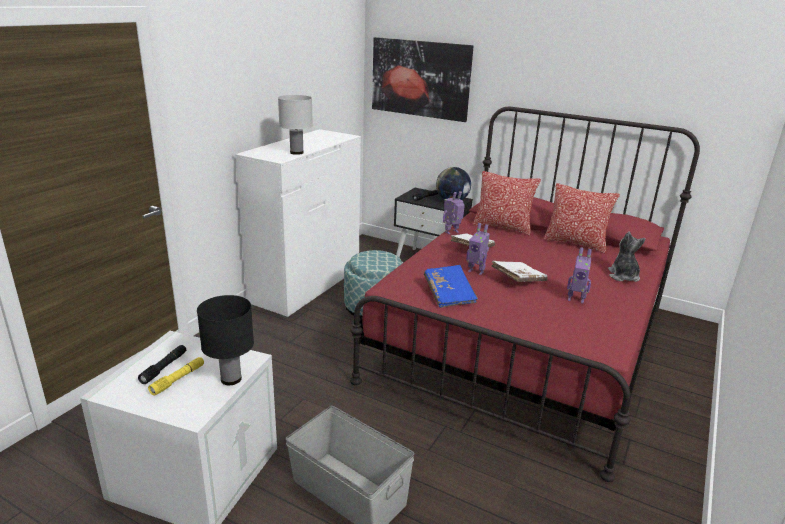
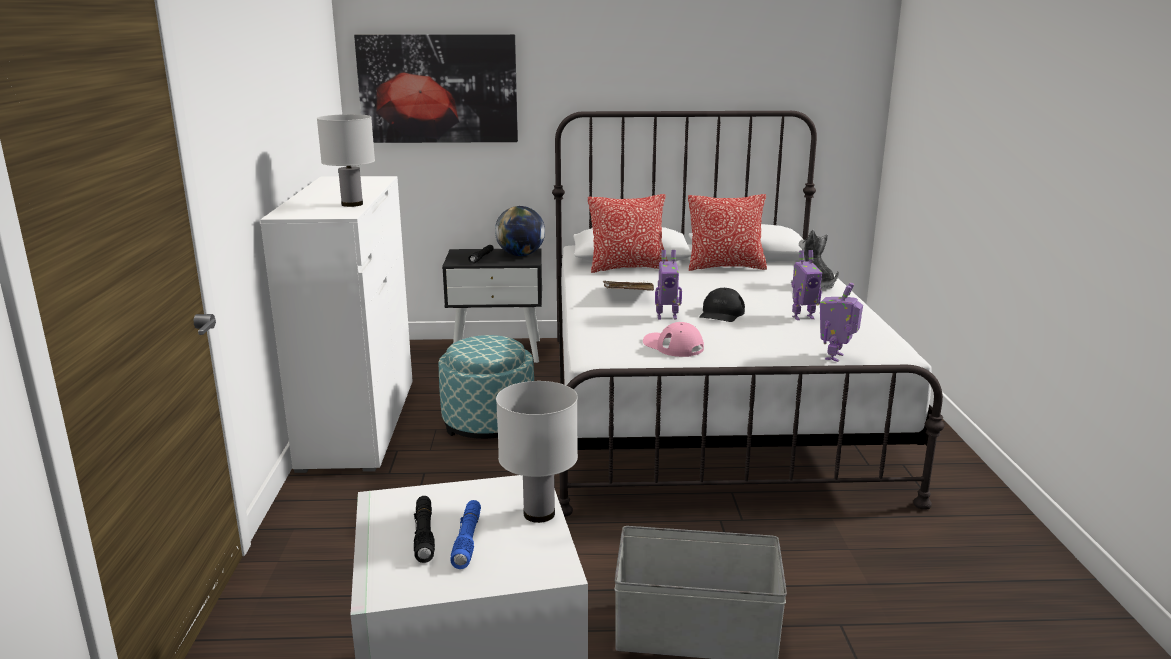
camera: 30 degrees left, 5 degrees down
yellow flashlight [148,357,204,396] -> blue flashlight [450,500,481,569]
black table lamp [197,295,254,385] -> white table lamp [496,381,578,523]
red bed [350,107,700,482] -> white bed [552,111,944,517]
blue book [424,265,478,308] -> pink cap [643,322,704,357]
toy robot [443,191,465,234] -> toy robot moved to [820,283,863,362]
white book [491,261,548,282] -> black cap [699,288,745,322]

